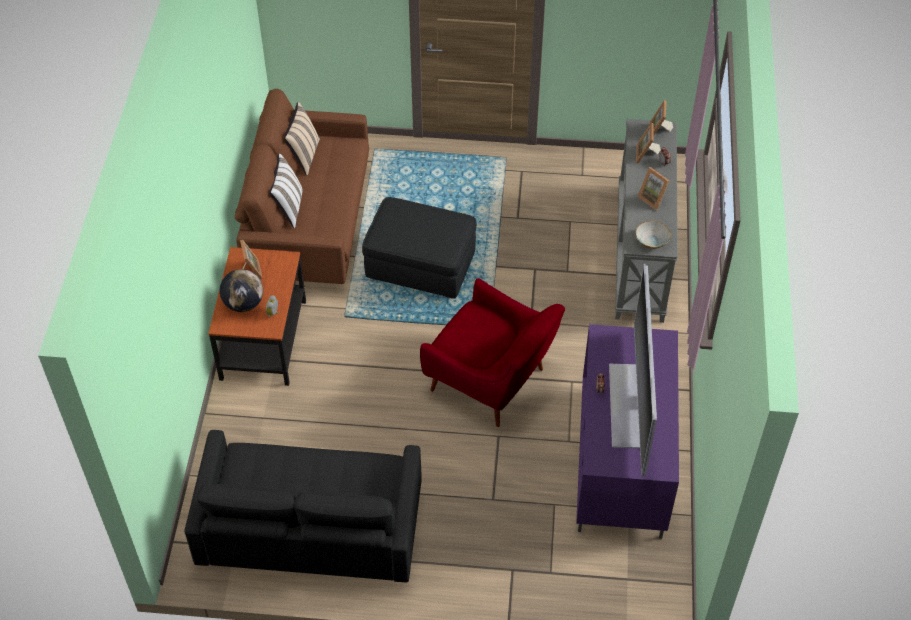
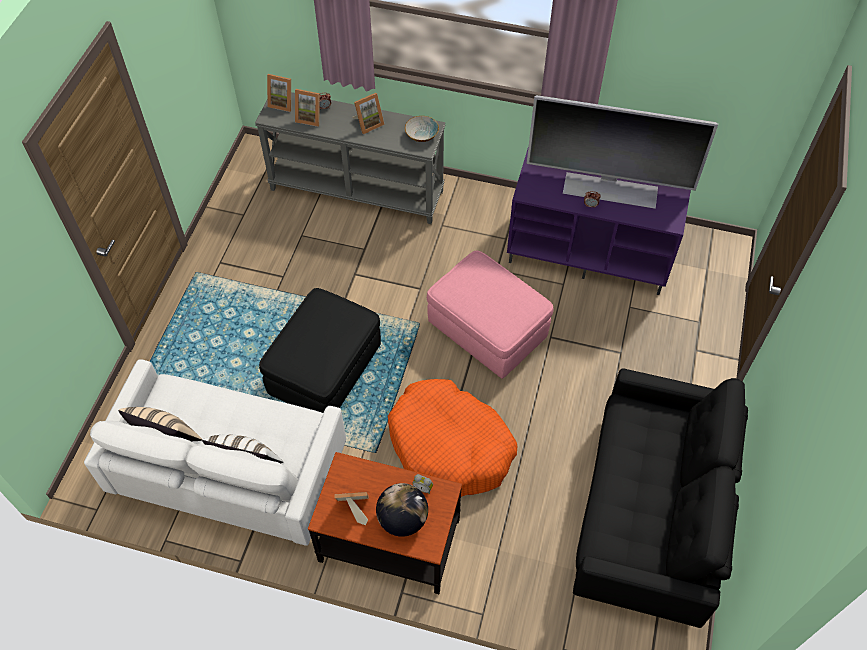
camera: 80 degrees left, 5 degrees up
brown sofa [235,89,369,284] -> white sofa [84,359,346,546]
red armchair [420,278,565,427] -> pink ottoman [427,250,554,379]
none -> orange dog bed [388,379,517,497]

